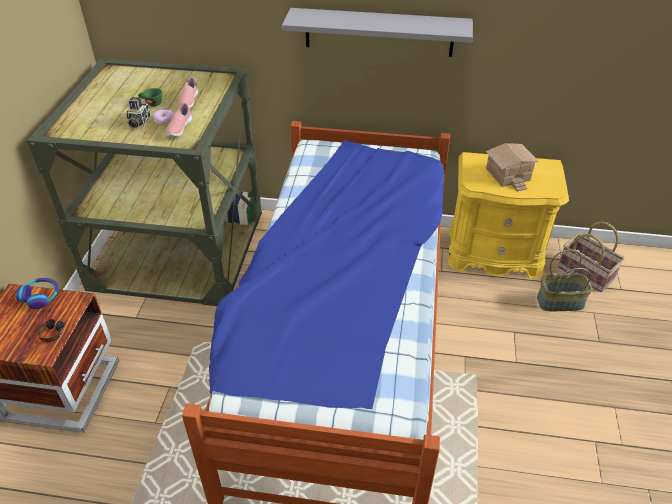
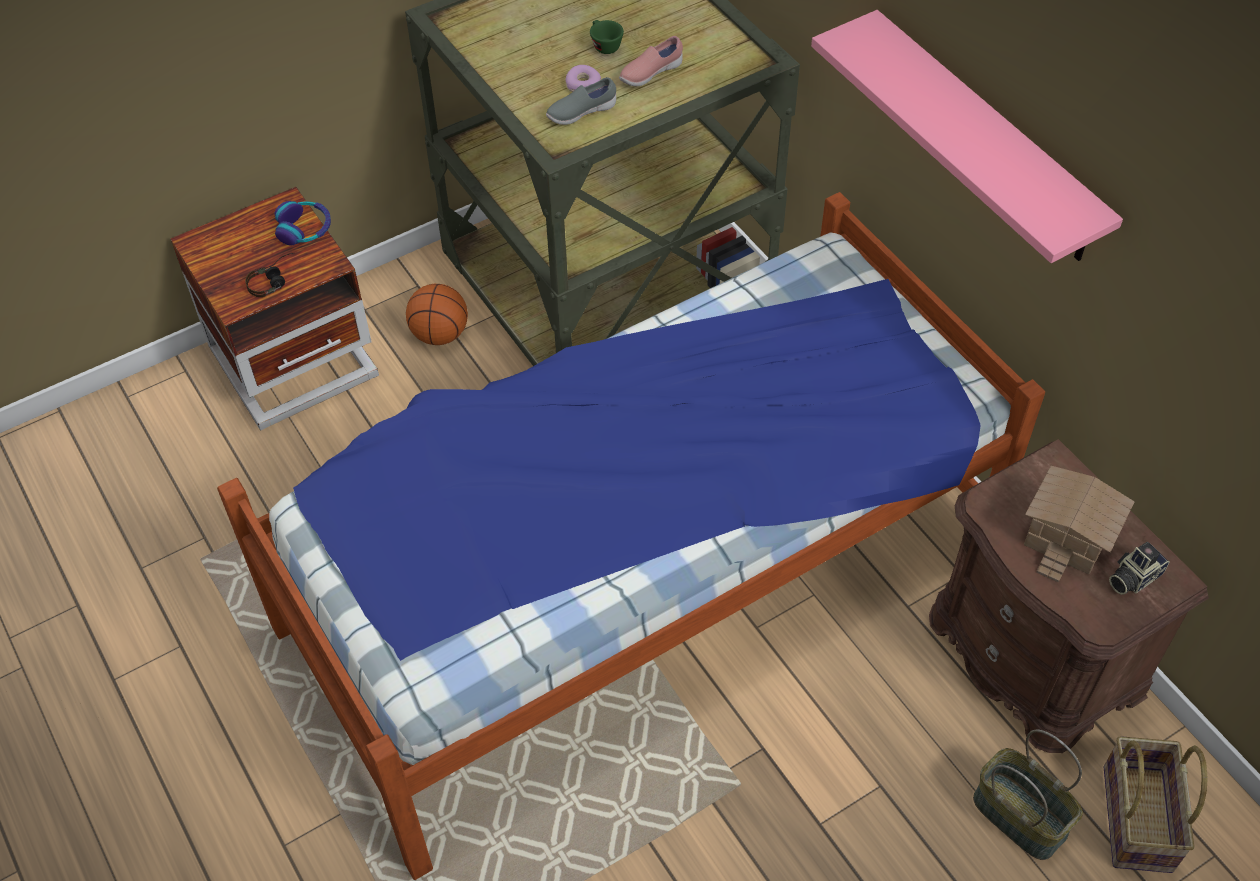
camera: 50 degrees right, 10 degrees up
camera [127,97,150,129] -> camera moved to [1109,542,1170,595]
pink shoe [166,103,192,137] -> grey shoe [546,77,616,125]
grey shelf [282,8,473,57] -> pink shelf [811,10,1123,263]
yellow nightstand [448,152,569,278] -> brown nightstand [929,439,1209,753]
none -> basketball [406,284,468,345]

